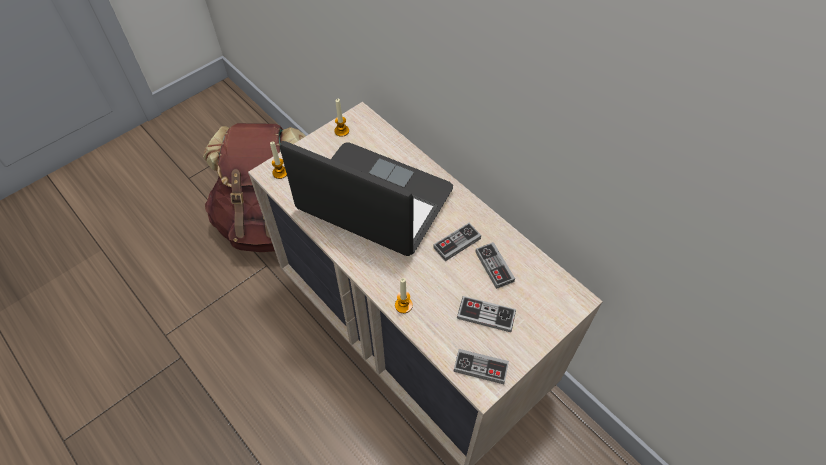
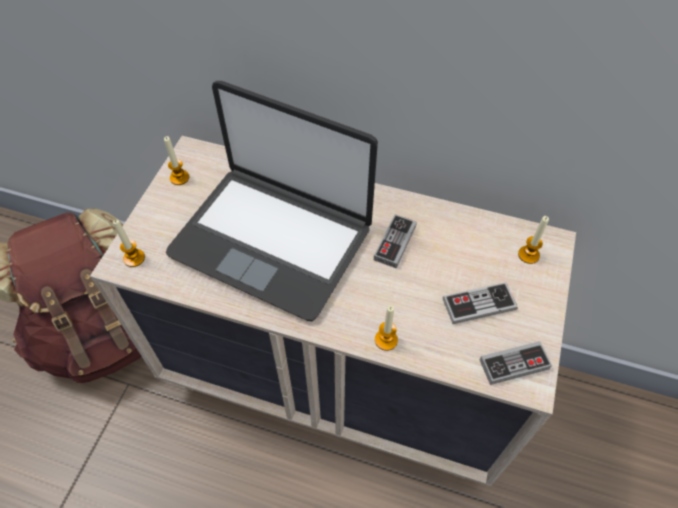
camera: 30 degrees left, 0 degrees up
laptop [280,141,453,256] -> laptop turned 150 degrees counterclockwise [166,81,378,321]
game controller [475,242,515,289] -> none
none -> candle [518,216,549,264]

